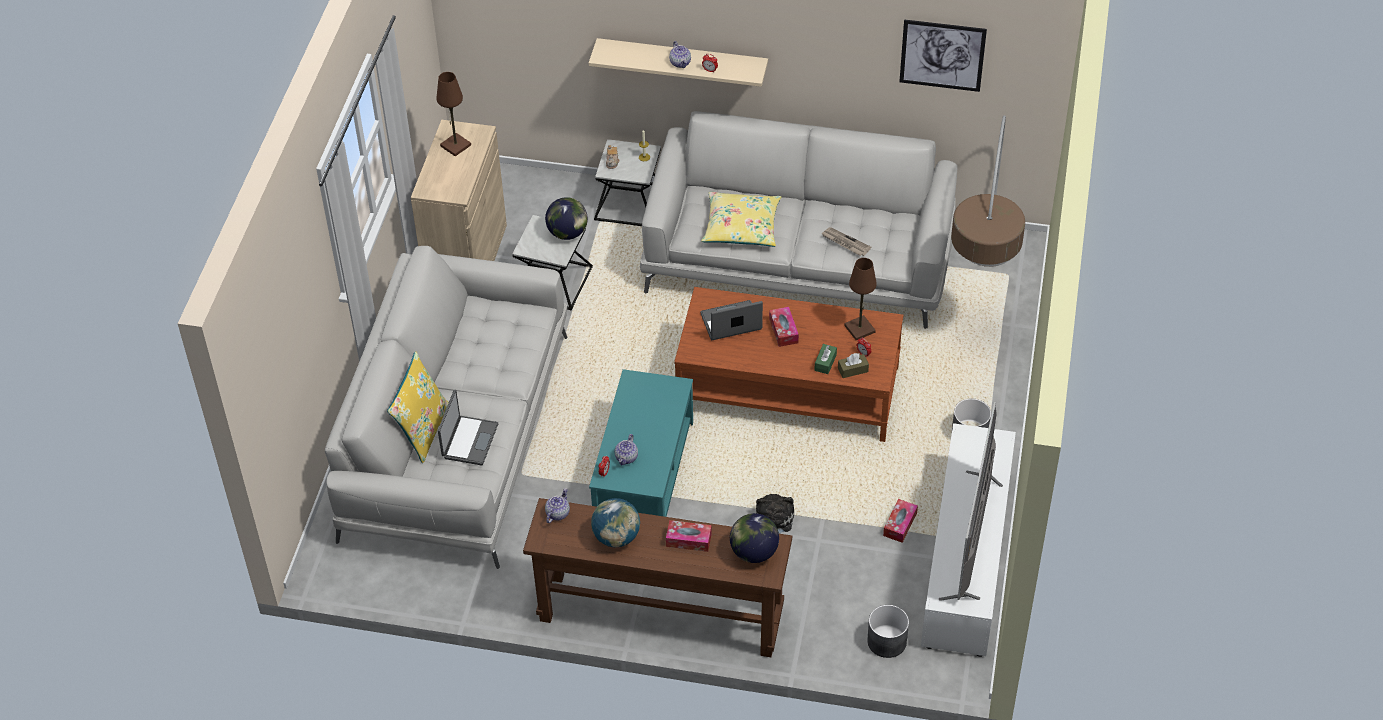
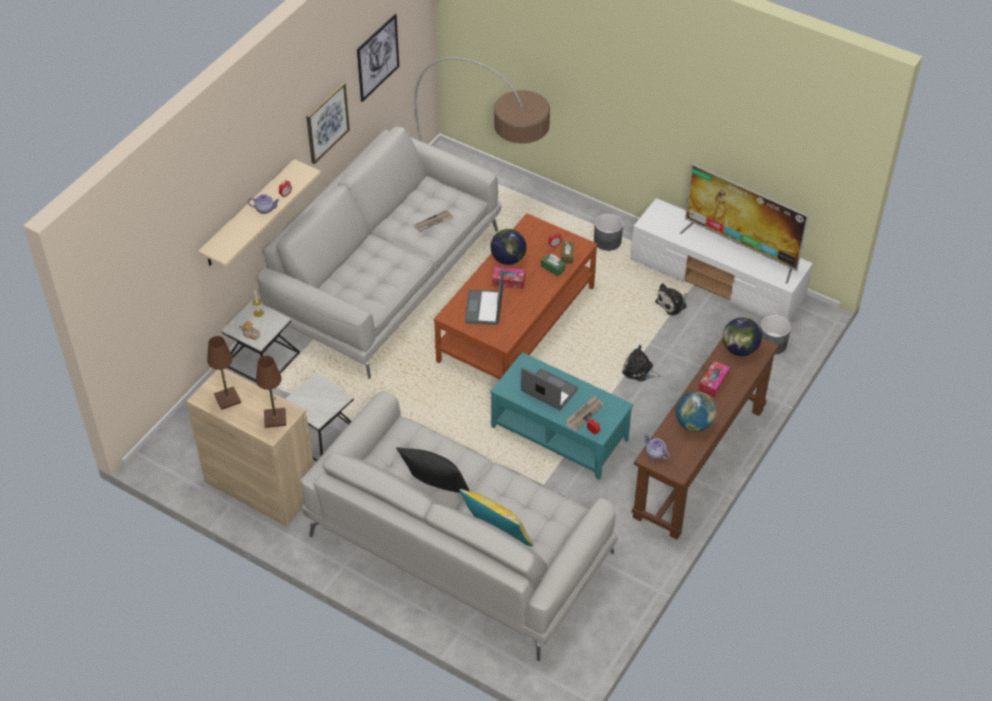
camera: 70 degrees left, 0 degrees up
laptop [438,390,498,465] -> laptop moved to [521,368,578,410]
globe [545,197,588,240] -> globe moved to [491,229,527,265]
teapot [615,434,638,465] -> newspaper [566,395,604,431]
yellow pillow [701,192,781,247] -> none
brown table lamp [844,258,877,340] -> brown table lamp moved to [256,356,286,428]
tissue box [883,499,918,543] -> plush toy [655,283,687,315]
none -> picture [306,82,350,164]
none -> black pillow [396,447,470,493]

